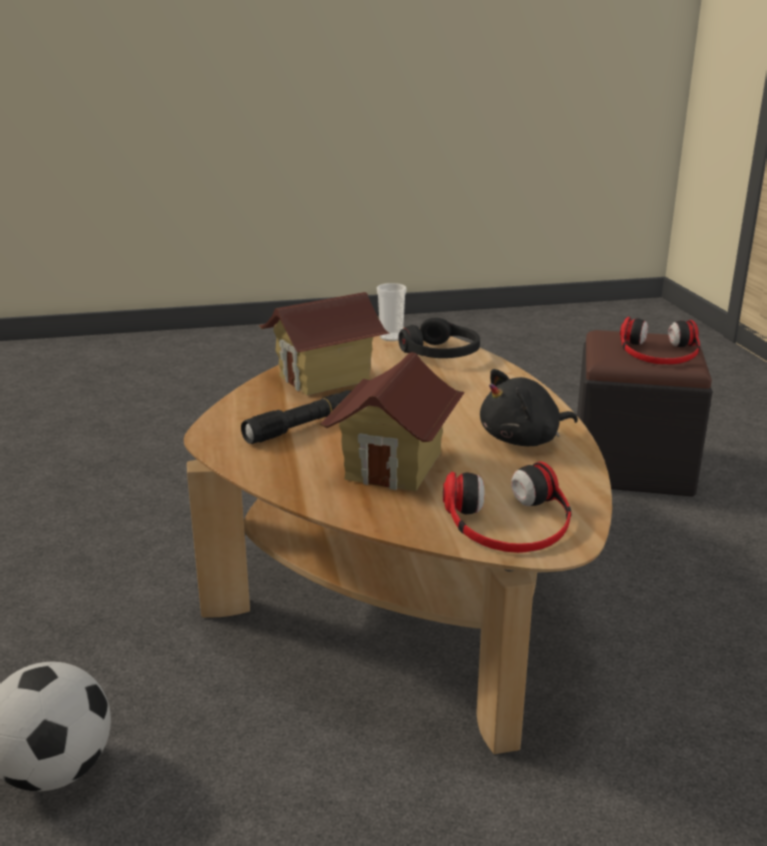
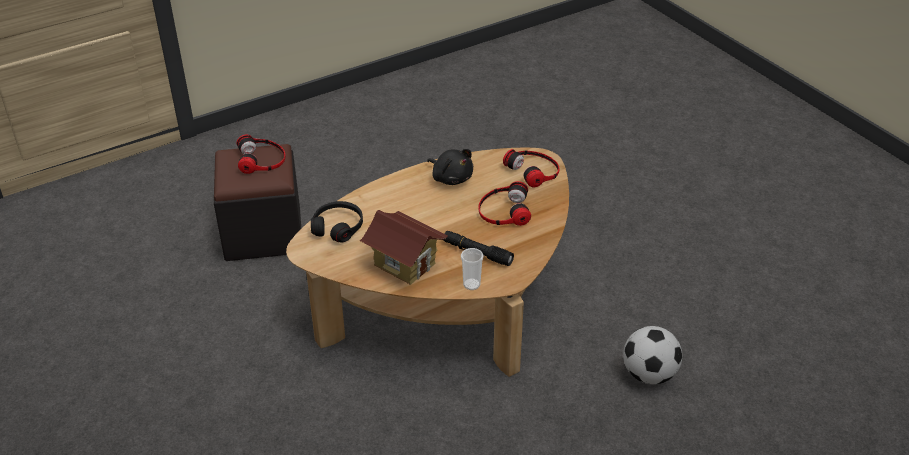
camera: 110 degrees left, 15 degrees up
toy house [320,352,465,491] -> headphones [478,181,531,226]
cup [377,283,407,341] -> cup moved to [461,248,483,290]

